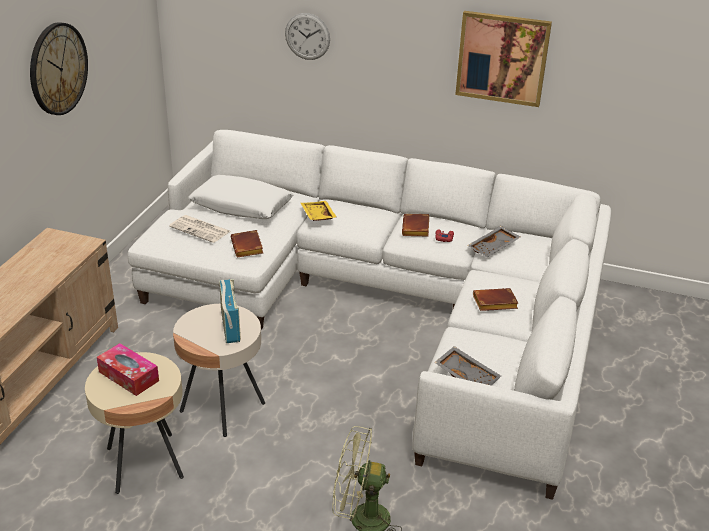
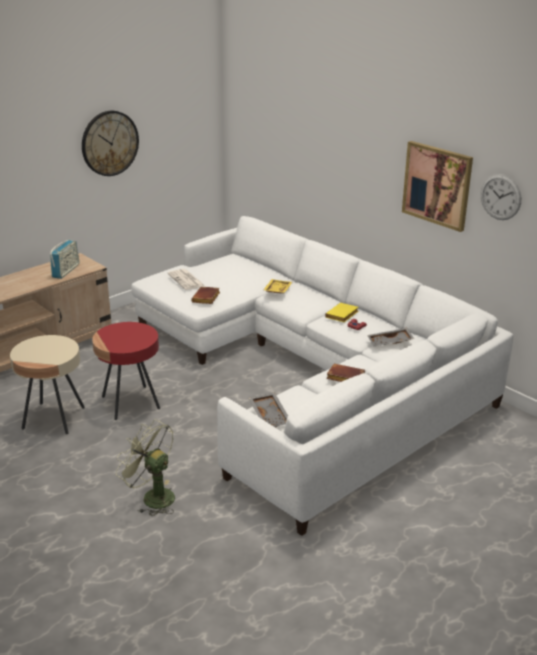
camera: 30 degrees right, 5 degrees down
tissue box [97,343,159,396] -> none
beige side table [173,304,265,437] -> red side table [92,322,160,420]
white pillow [188,175,294,219] -> none
radio [219,279,241,343] -> radio moved to [50,240,79,279]
wall clock [285,13,330,60] -> wall clock moved to [481,174,521,220]
brown book [402,214,429,236] -> yellow book [325,303,358,322]

